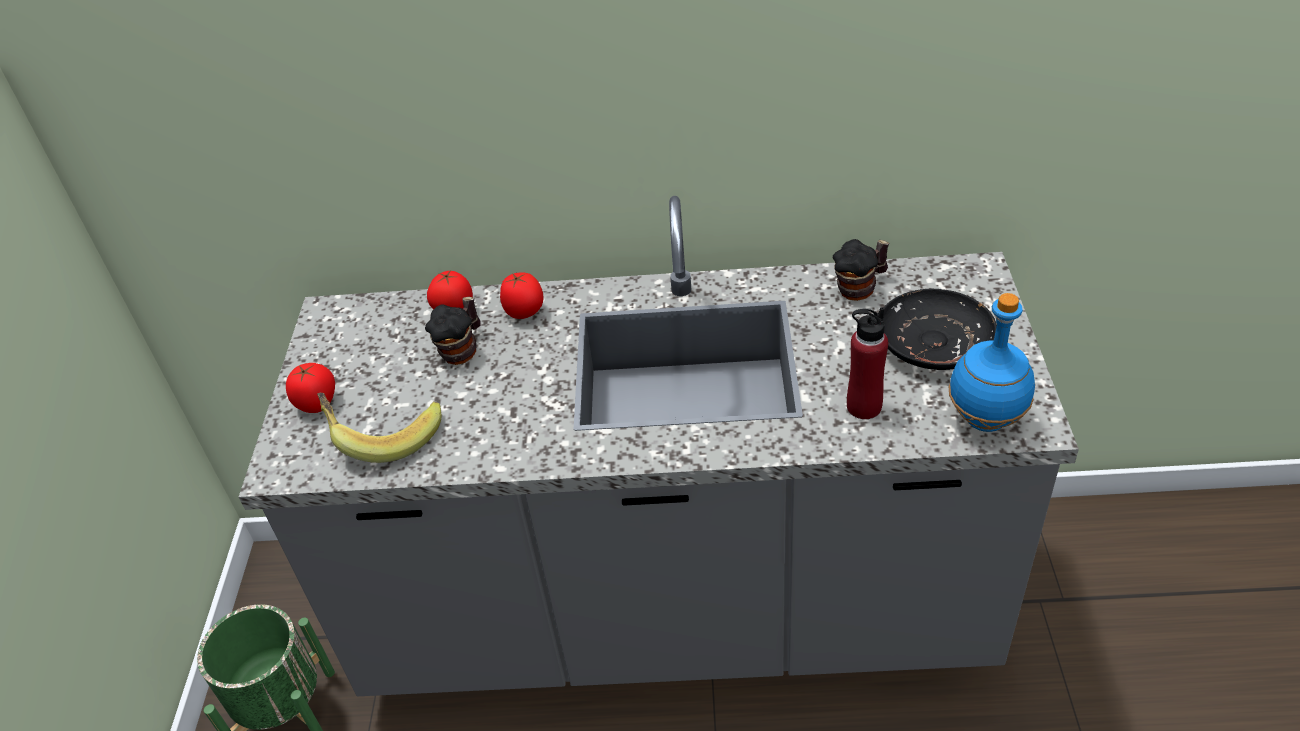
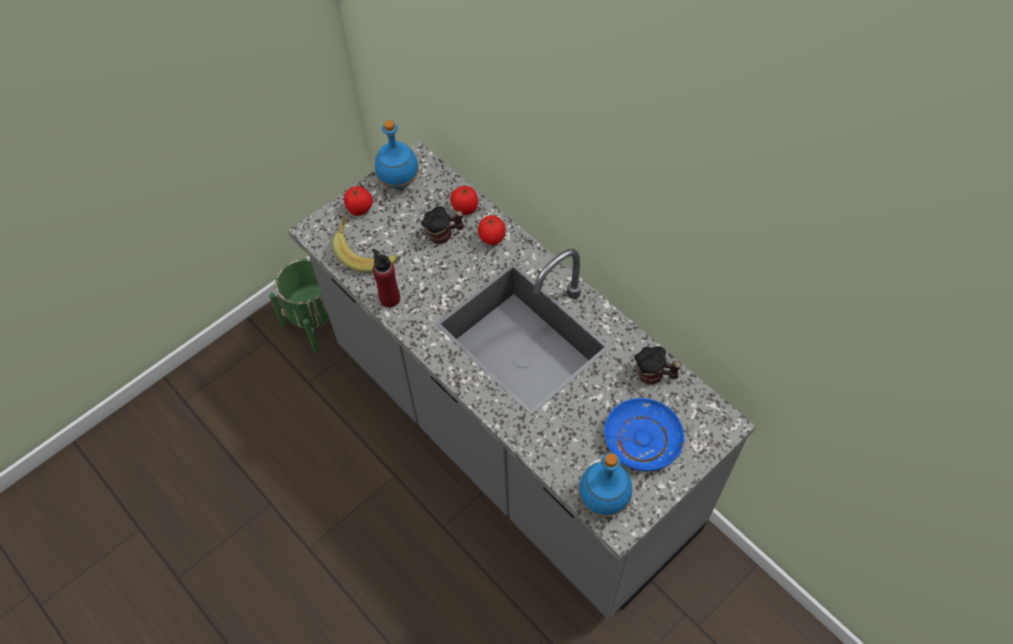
camera: 45 degrees right, 15 degrees up
red bottle [847,307,888,419] -> red bottle moved to [372,249,400,308]
black plate [883,289,997,370] -> blue plate [604,398,684,471]
none -> blue bottle [375,120,419,190]

